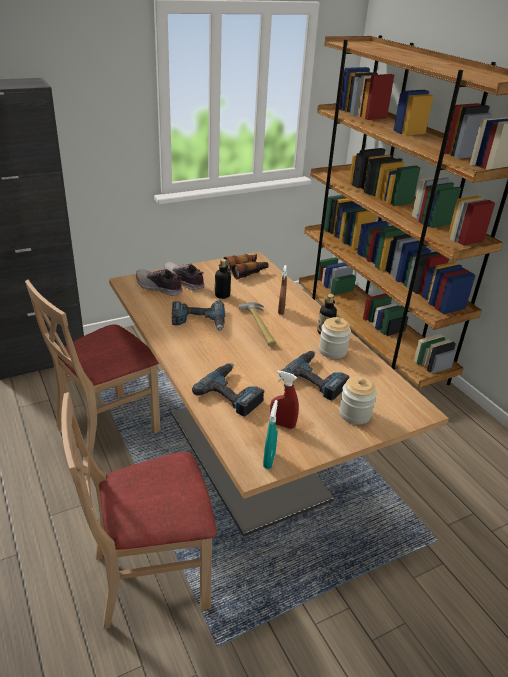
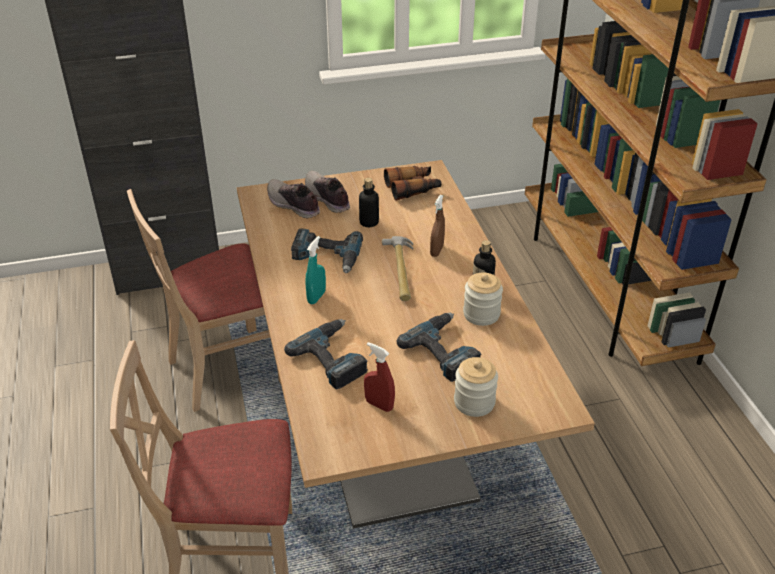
camera: 15 degrees right, 5 degrees up
turquoise spray bottle [263,400,278,469] -> turquoise spray bottle moved to [305,236,326,304]

